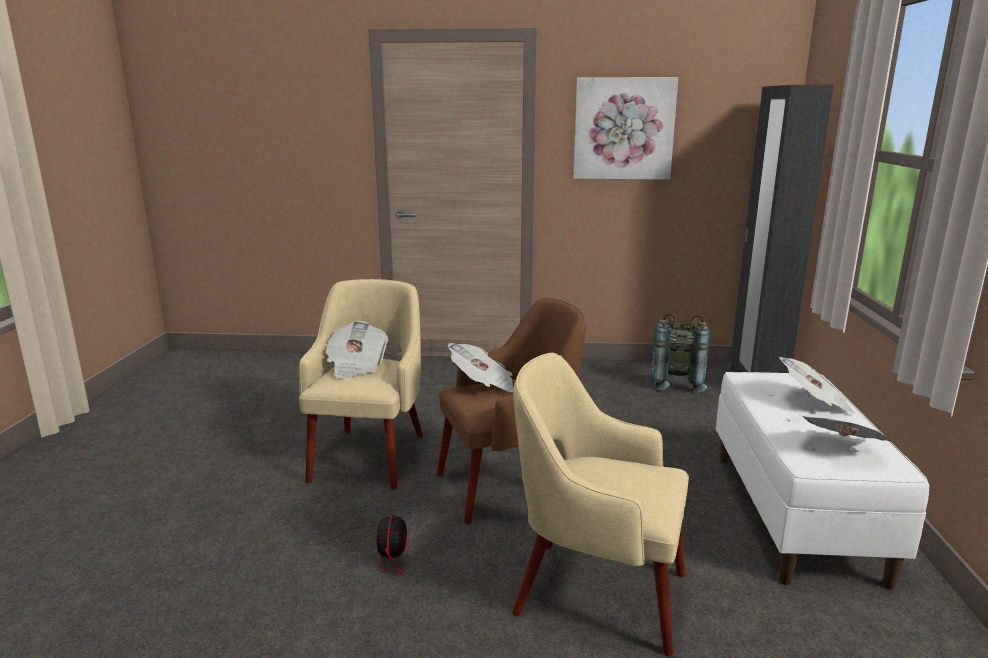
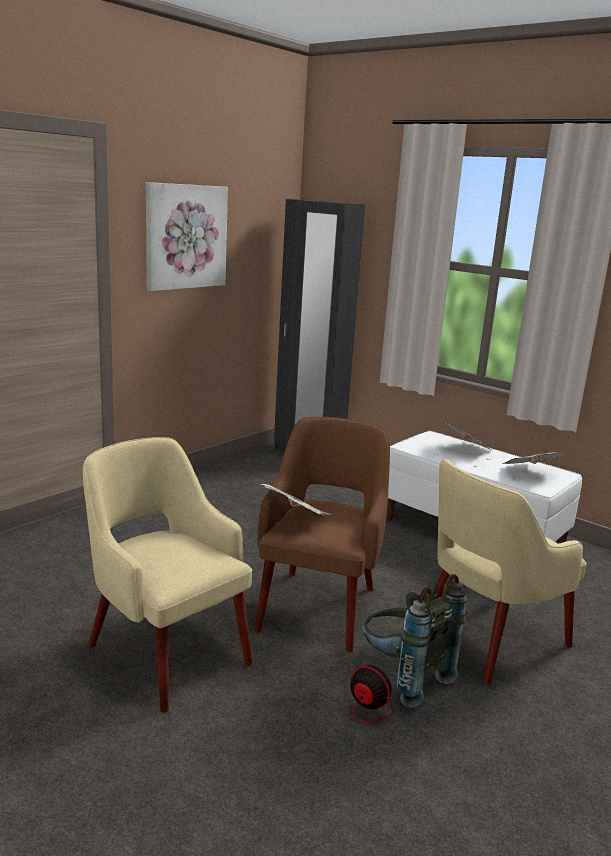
camera: 55 degrees left, 0 degrees up
newspaper [325,321,389,379] -> none
grey backpack [651,313,710,393] -> grey backpack moved to [362,574,467,708]

